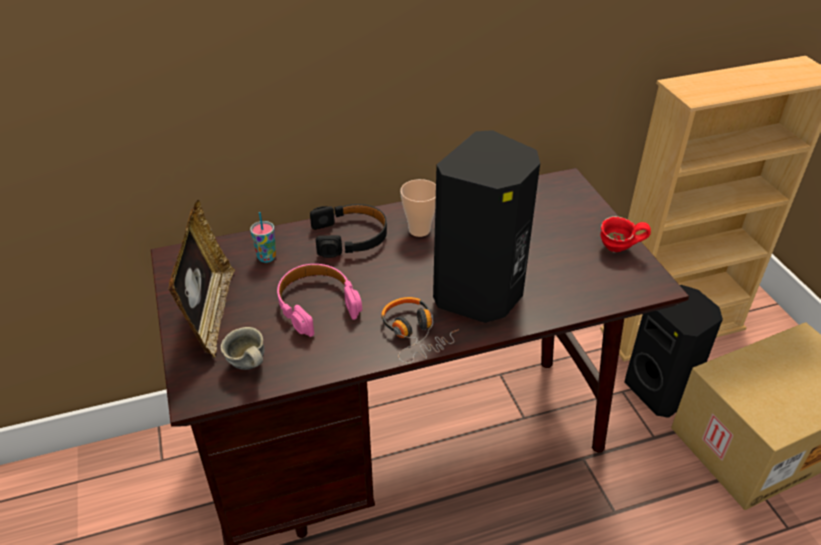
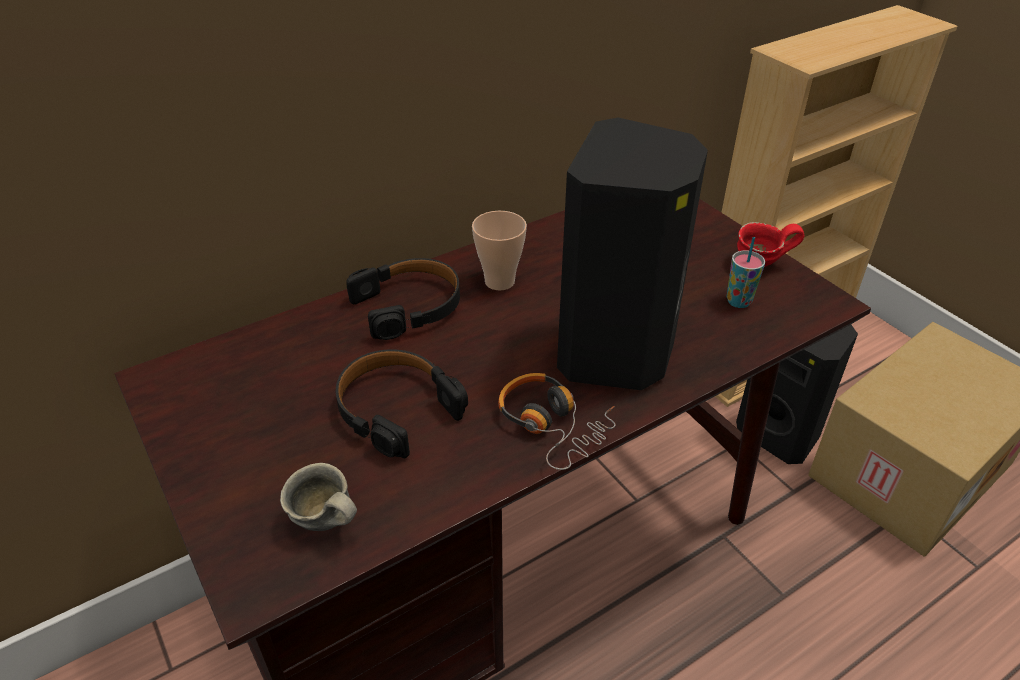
camera: 15 degrees left, 0 degrees up
picture frame [168,200,235,358] -> none
cup [250,212,276,263] -> cup moved to [726,237,765,308]
pink headphones [277,264,362,337] -> black headphones [336,349,468,458]

